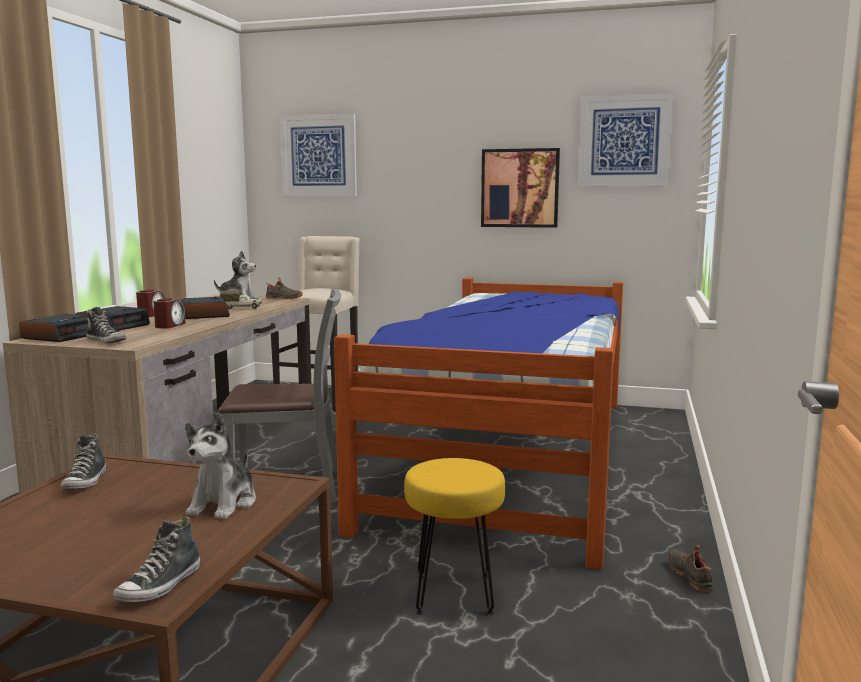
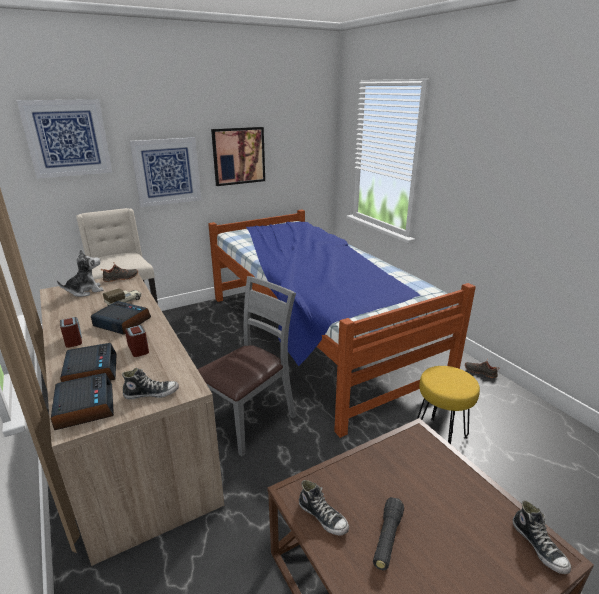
camera: 45 degrees left, 15 degrees up
plush toy [185,413,256,519] -> none
picture [578,93,674,187] -> picture moved to [130,137,201,207]
none -> black flashlight [373,497,404,570]

